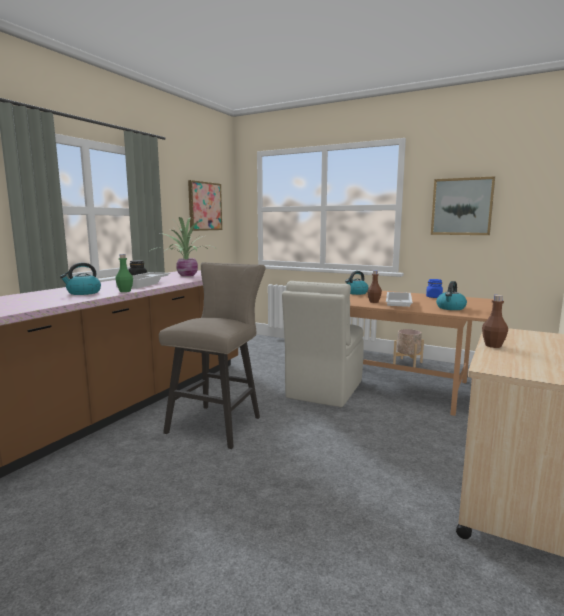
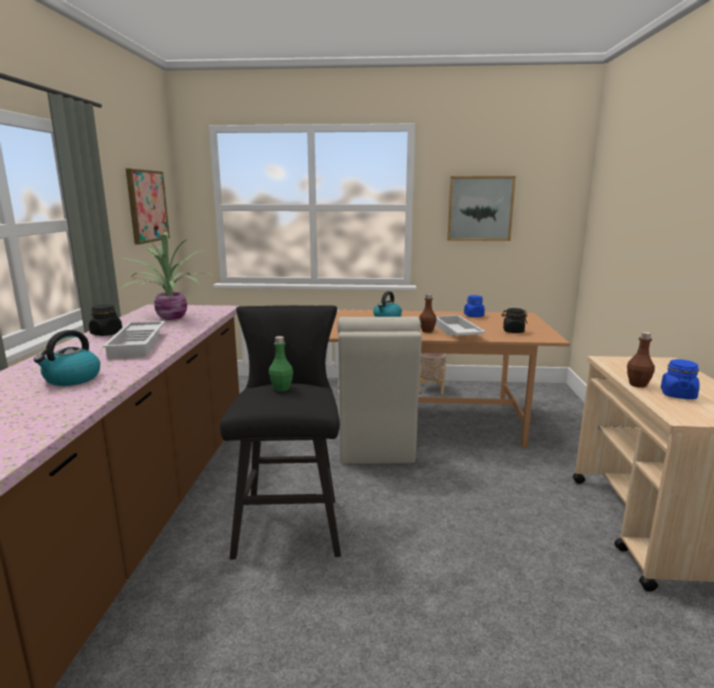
camera: 25 degrees left, 5 degrees up
green bottle [115,254,133,292] -> green bottle moved to [269,336,293,392]
beige stool [159,262,266,449] -> black stool [220,305,341,560]
kettle [436,281,467,310] -> black jar [502,308,527,333]
none -> blue jar [661,359,700,399]

